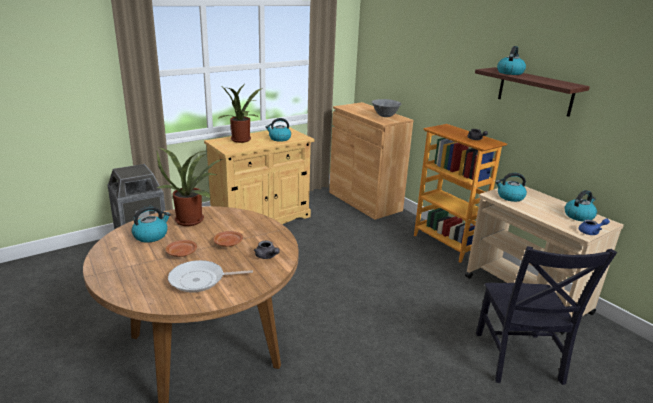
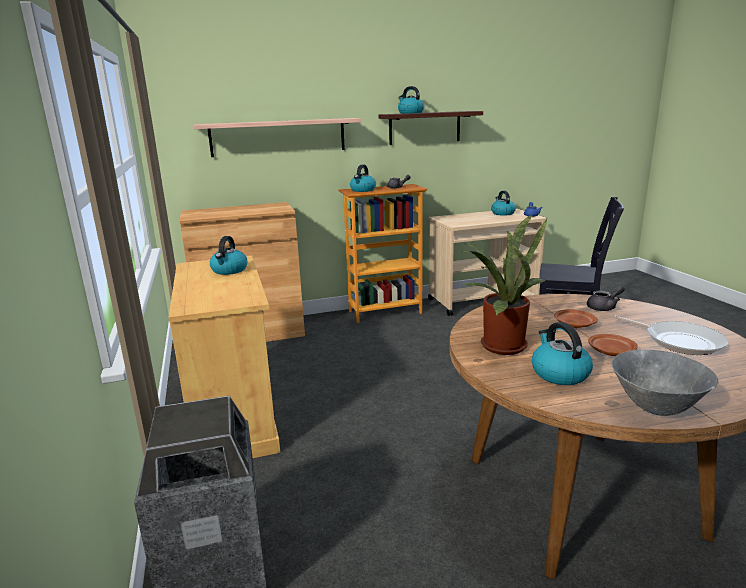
camera: 70 degrees left, 5 degrees down
frying pan [168,260,253,293] -> frying pan turned 45 degrees counterclockwise [614,316,728,355]
potted plant [218,85,261,143] -> none
grey bowl [372,99,401,117] -> grey bowl moved to [611,350,718,416]
kettle [496,173,527,202] -> kettle moved to [350,165,376,192]
none -> shelf [194,118,361,157]

